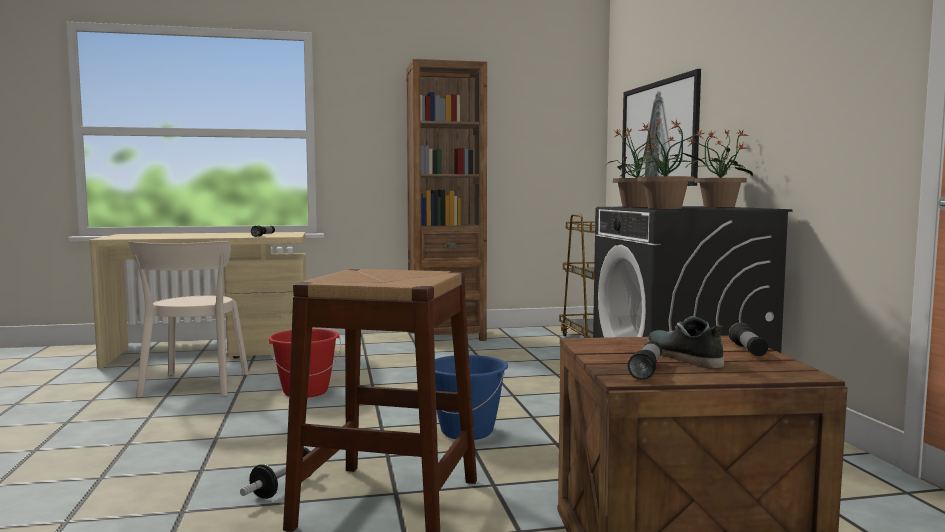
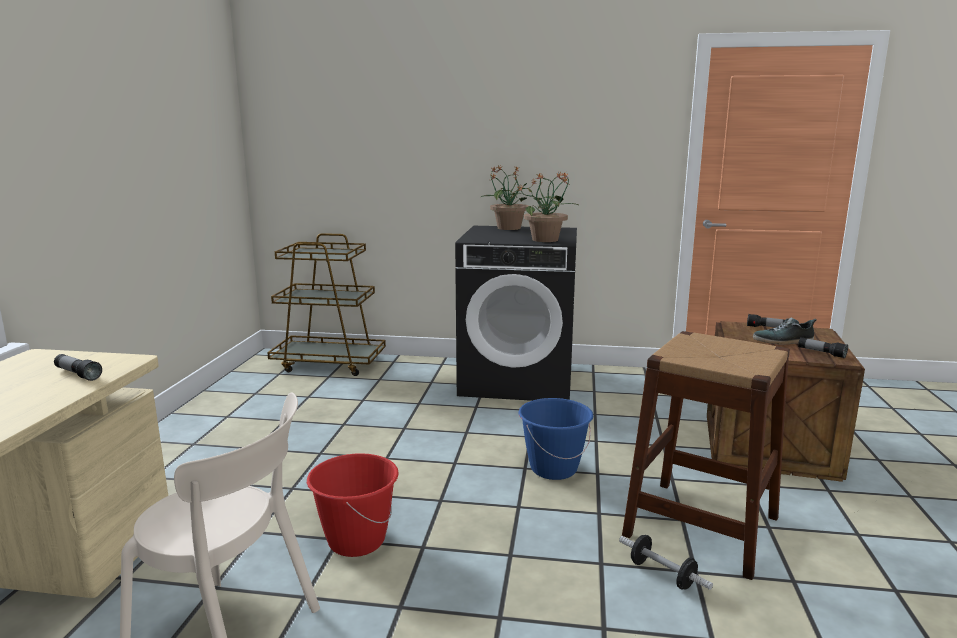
camera: 70 degrees left, 10 degrees up
brown bookcase [406,59,487,341] -> none
potted plant [606,127,660,207] -> none
picture [622,69,701,186] -> none

